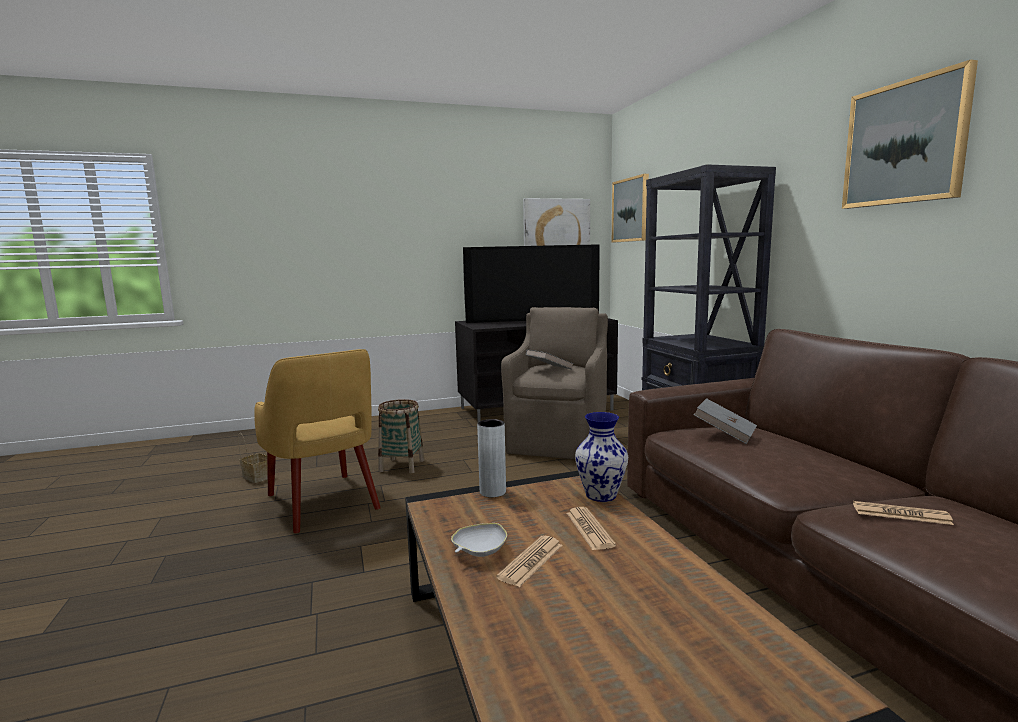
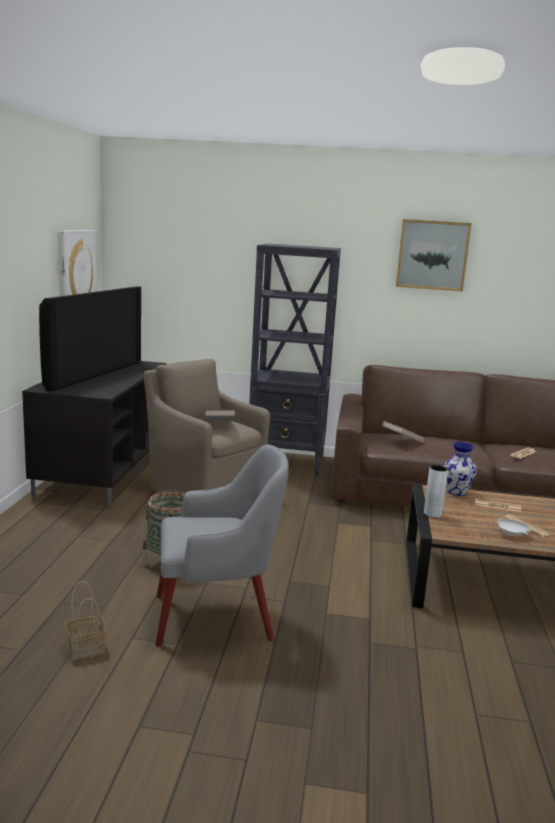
camera: 65 degrees left, 5 degrees up
yellow armchair [254,349,381,533] -> grey armchair [155,444,289,647]
picture [612,174,649,243] -> none

